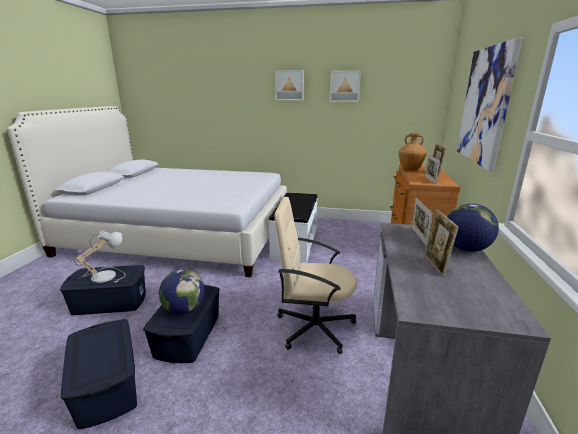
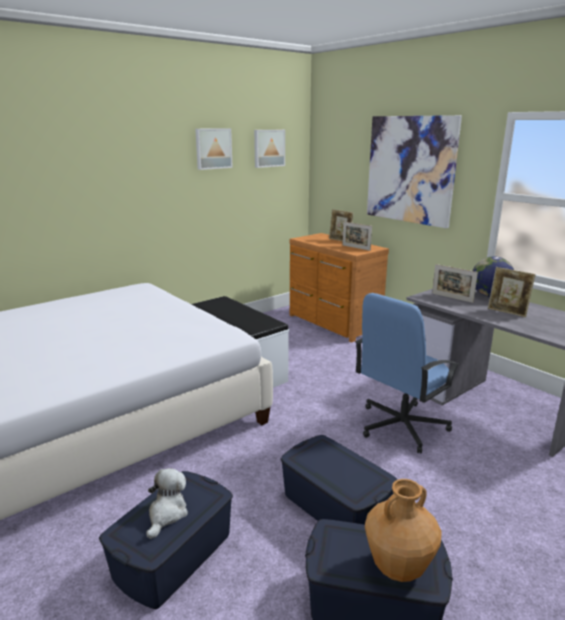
camera: 50 degrees left, 0 degrees up
table lamp [74,230,126,283] -> plush toy [146,468,188,539]
globe [159,269,205,314] -> none
beige office chair [274,197,357,354] -> blue office chair [355,293,460,454]
picture [275,70,304,100] -> picture moved to [254,130,285,168]
brown vase [398,133,427,171] -> brown vase moved to [365,479,442,582]

